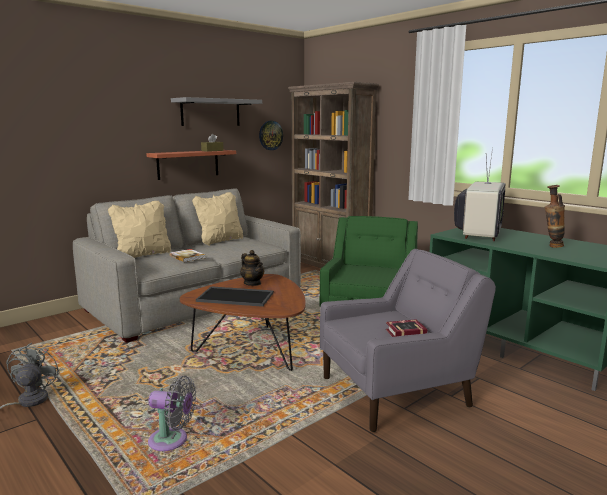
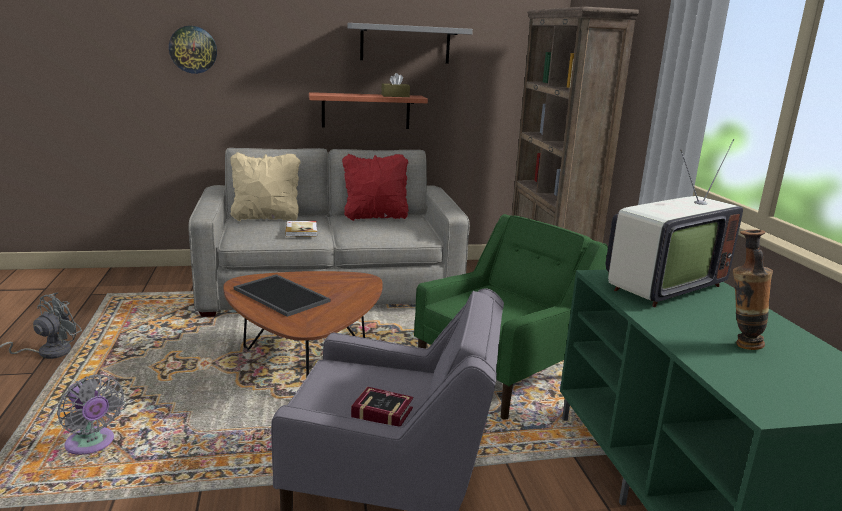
camera: 30 degrees right, 5 degrees up
beige pillow [192,192,243,246] -> red pillow [342,154,408,221]
teapot [240,250,264,286] -> none
wall clock [259,121,283,150] -> wall clock moved to [169,26,217,74]

